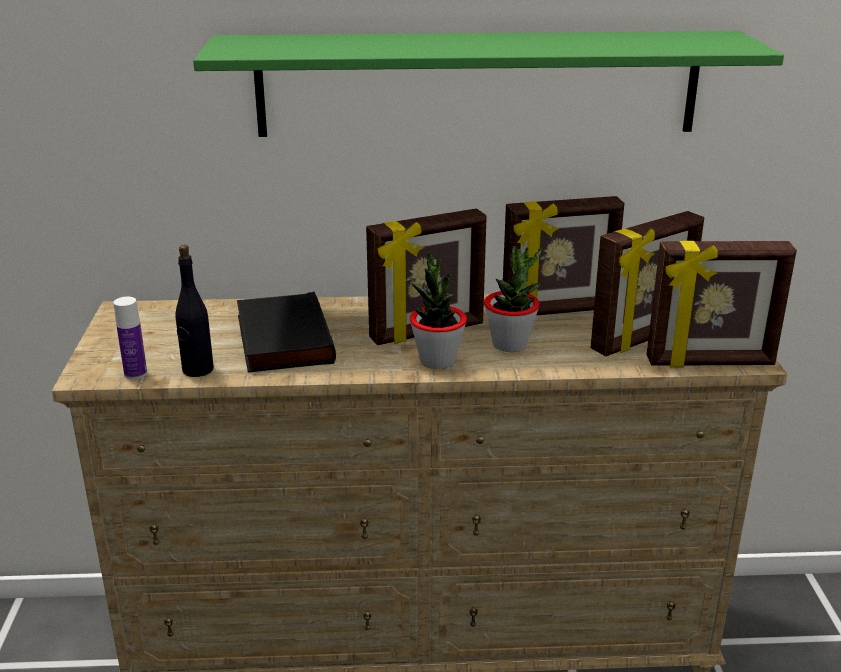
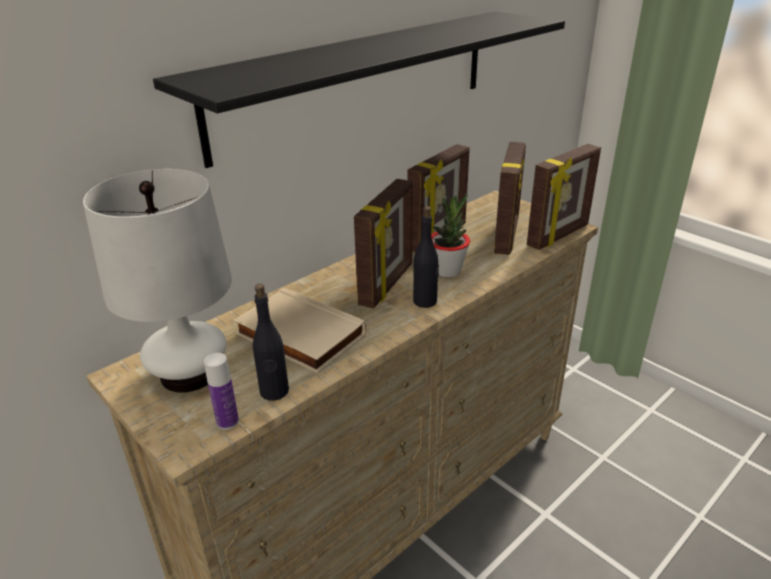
camera: 40 degrees left, 5 degrees up
green shelf [193,31,784,137] -> black shelf [153,11,565,168]
black book [237,292,336,372] -> beige book [233,288,366,373]
potted plant [410,251,467,369] -> black bottle [413,206,439,308]
none -> white table lamp [83,169,232,393]

